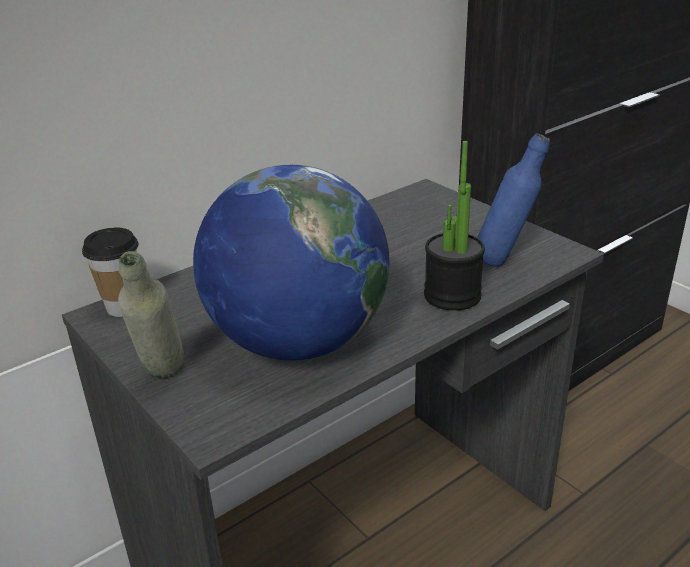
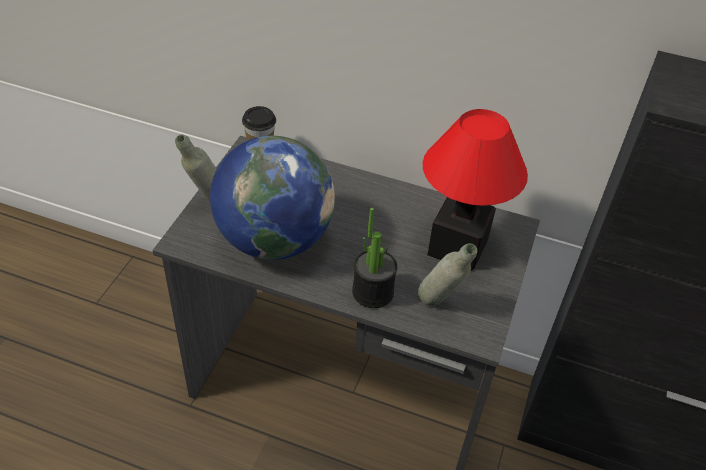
camera: 55 degrees right, 15 degrees up
blue bottle [477,133,550,267] -> grey bottle [418,243,477,306]
none -> table lamp [423,109,528,271]

